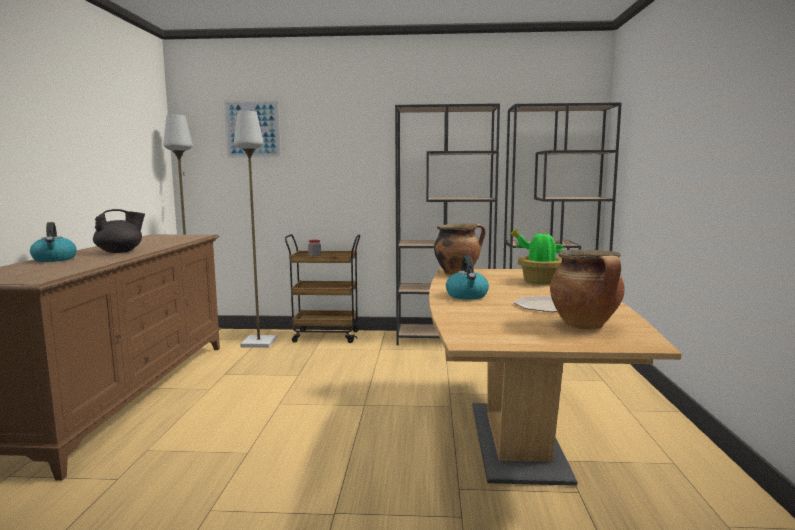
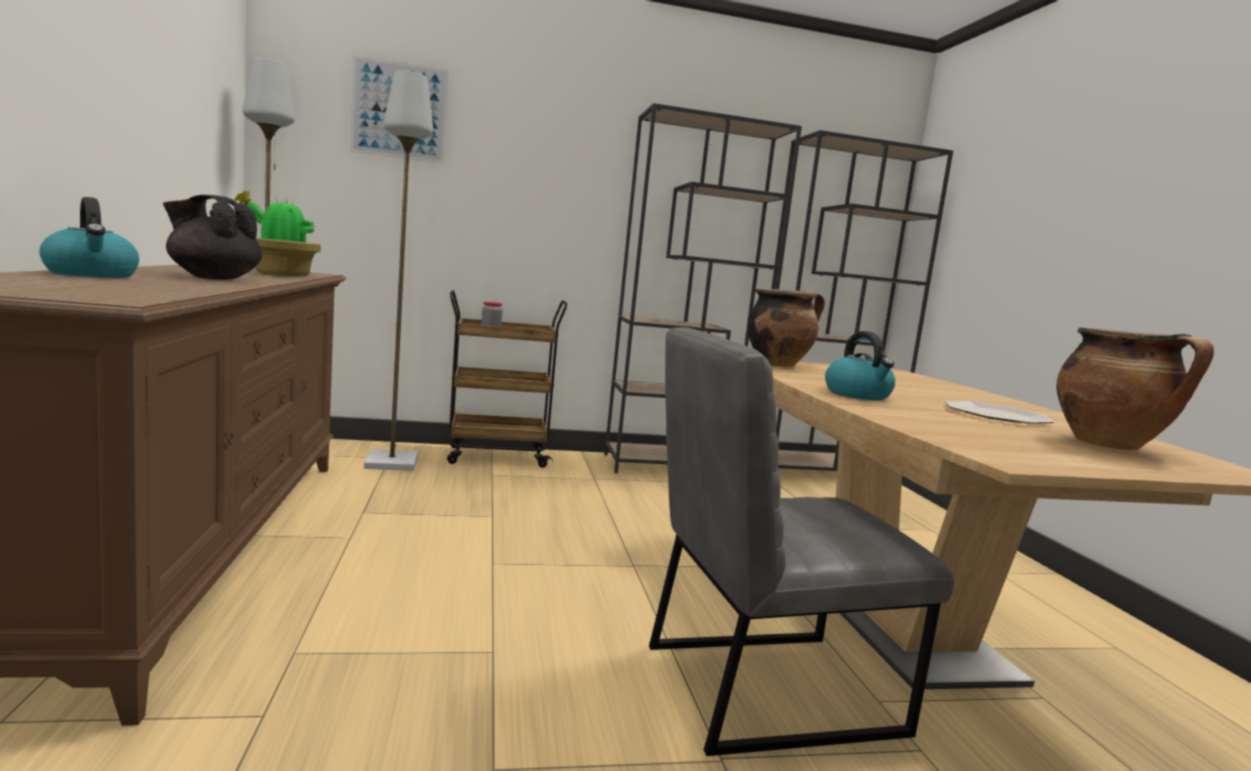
camera: 15 degrees left, 0 degrees up
black teapot [93,209,145,253] -> black teapot turned 120 degrees counterclockwise [163,195,262,280]
potted plant [509,228,563,284] -> potted plant moved to [234,191,321,276]
none -> grey chair [649,327,954,756]

